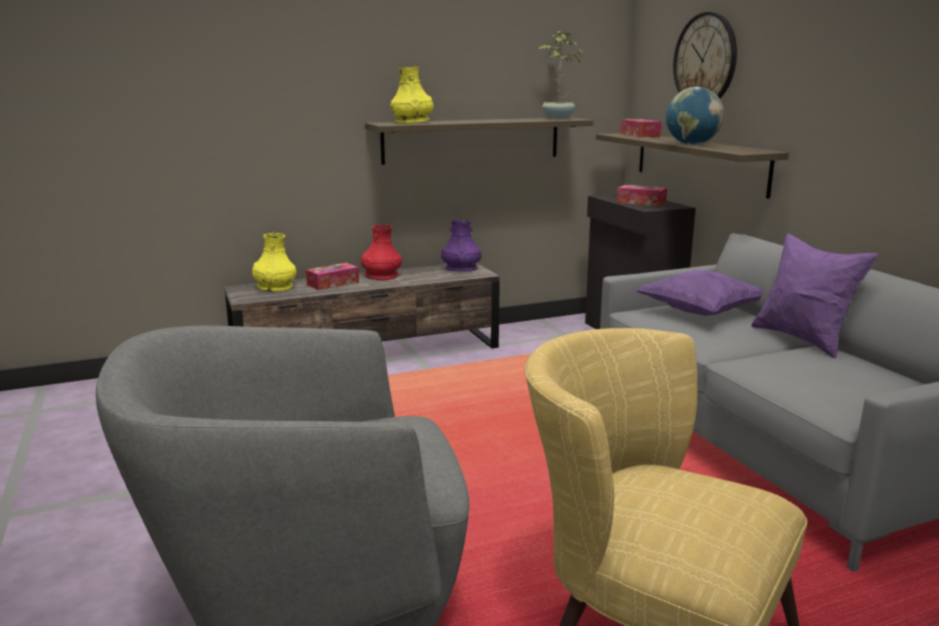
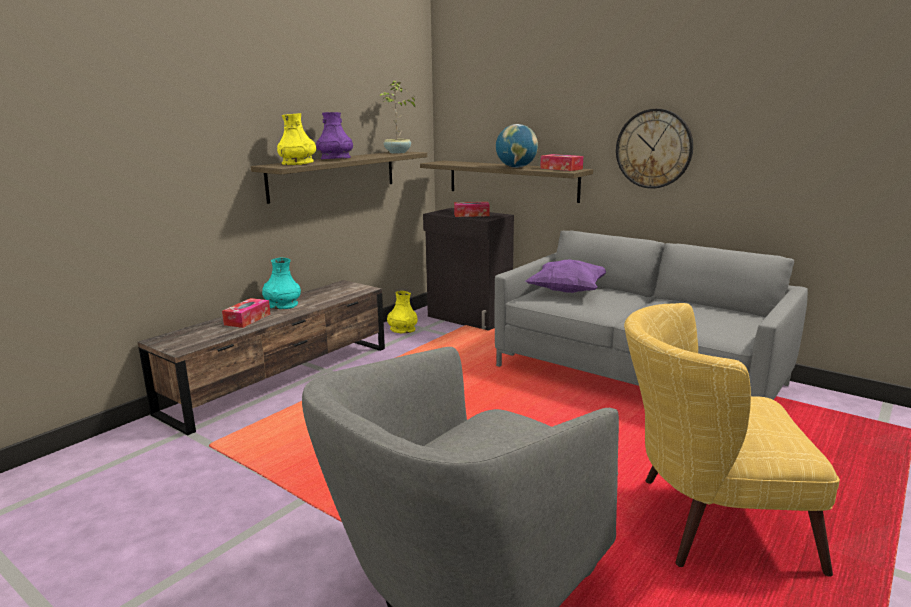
camera: 30 degrees left, 0 degrees up
yellow vase [252,233,296,292] -> yellow vase moved to [387,291,418,333]
red vase [361,224,402,280] -> turquoise vase [262,258,301,309]
purple vase [441,220,481,272] -> purple vase moved to [316,112,353,159]
tissue box [620,119,662,137] -> tissue box moved to [540,154,583,171]
wall clock [673,12,737,98] -> wall clock moved to [616,109,693,189]
purple pillow [751,234,879,358] -> none

